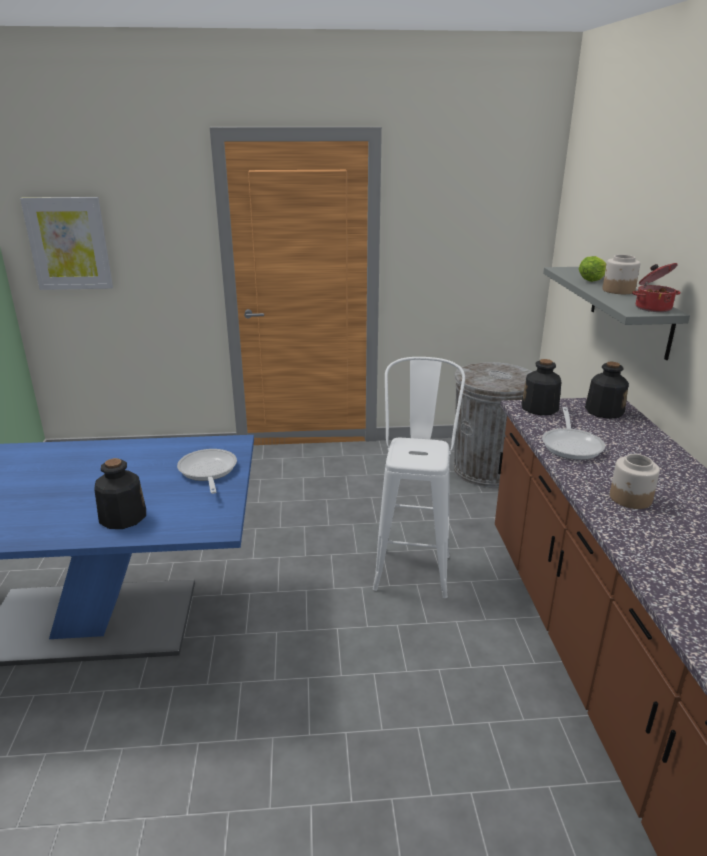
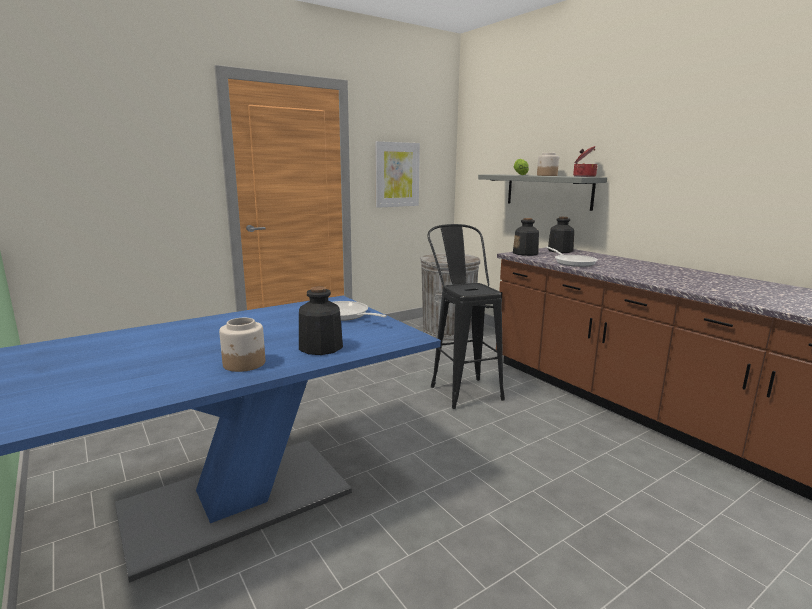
camera: 30 degrees left, 10 degrees down
picture [20,197,113,290] -> picture moved to [375,141,420,208]
white stool [373,357,465,598] -> black stool [427,224,505,409]
jar [610,454,660,509] -> jar moved to [219,318,265,372]

